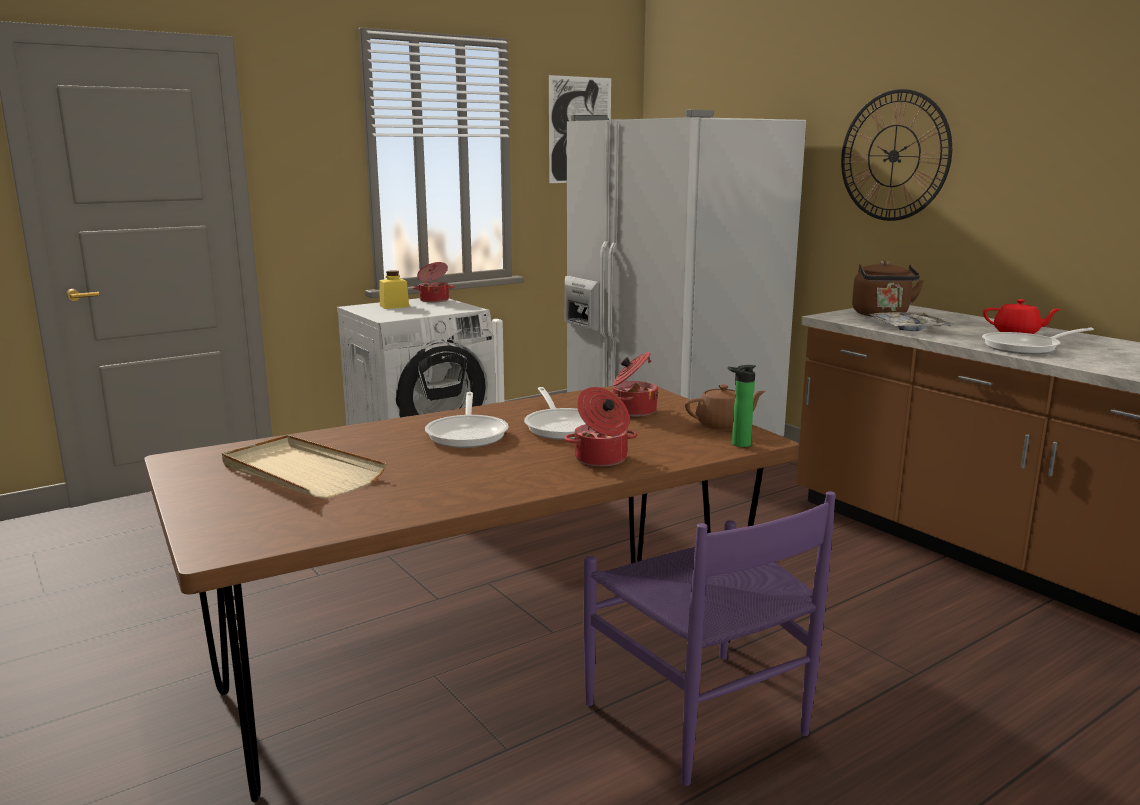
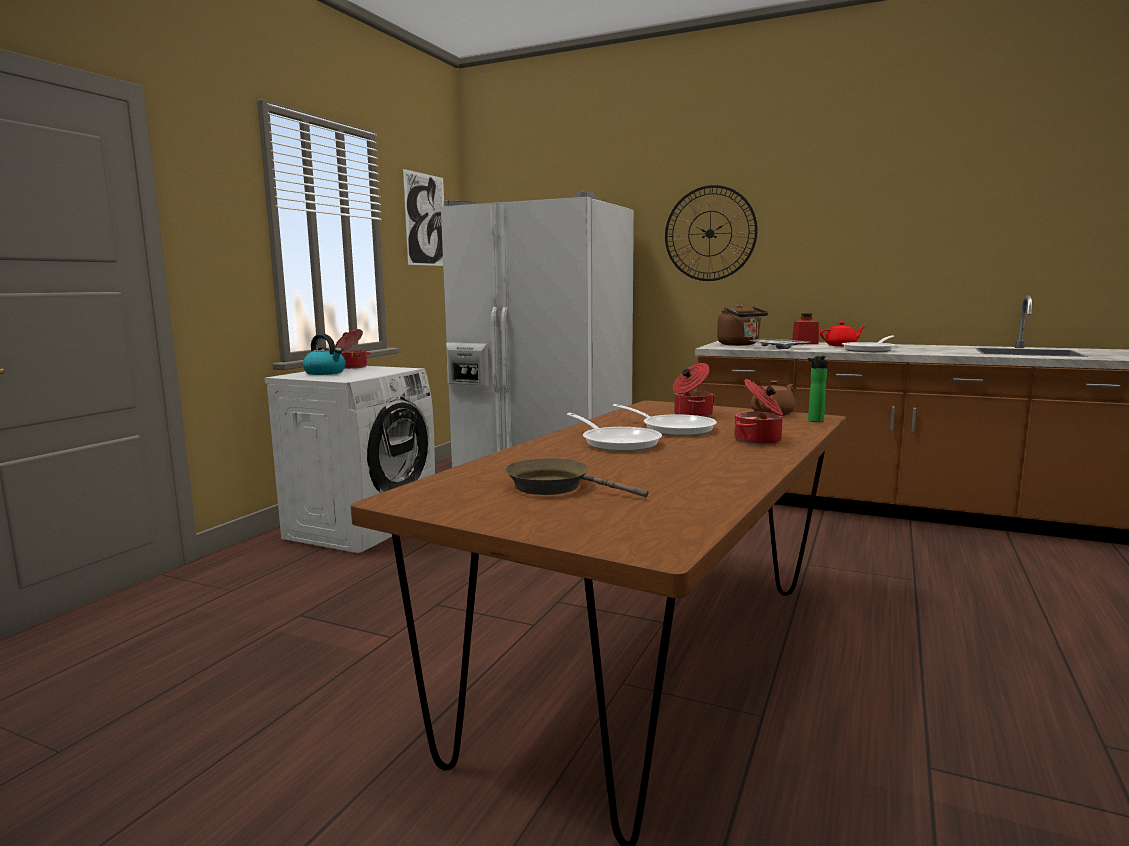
camera: 30 degrees left, 5 degrees down
beige tray [222,435,387,498] -> brown frying pan [505,458,648,497]
yellow jar [379,270,409,309] -> kettle [303,334,346,375]
purple chair [584,491,836,786] -> none
none -> red jar [792,313,819,344]

